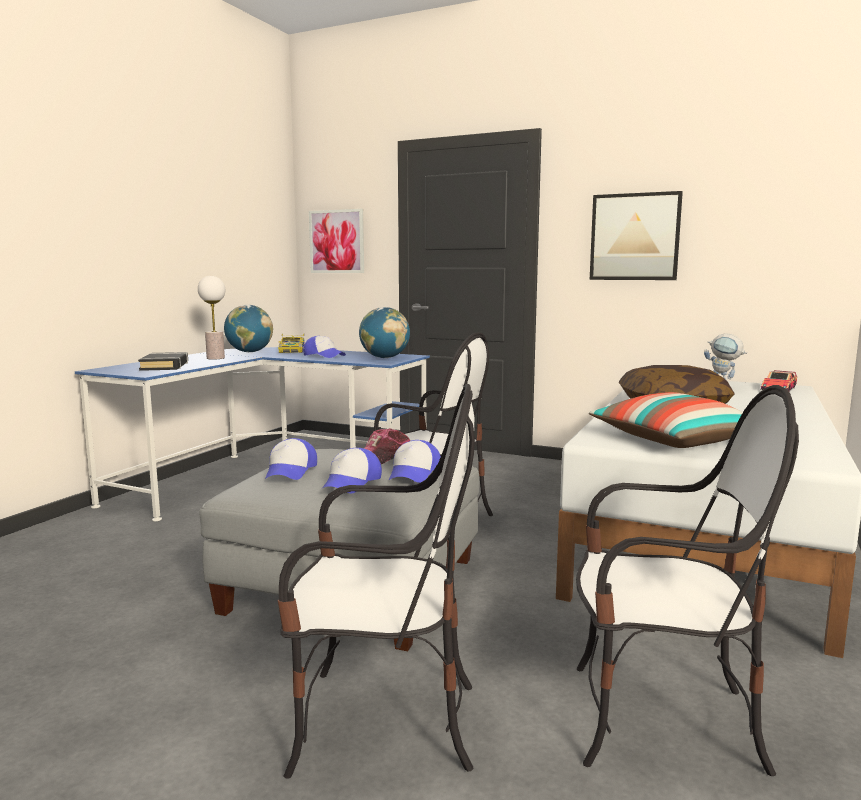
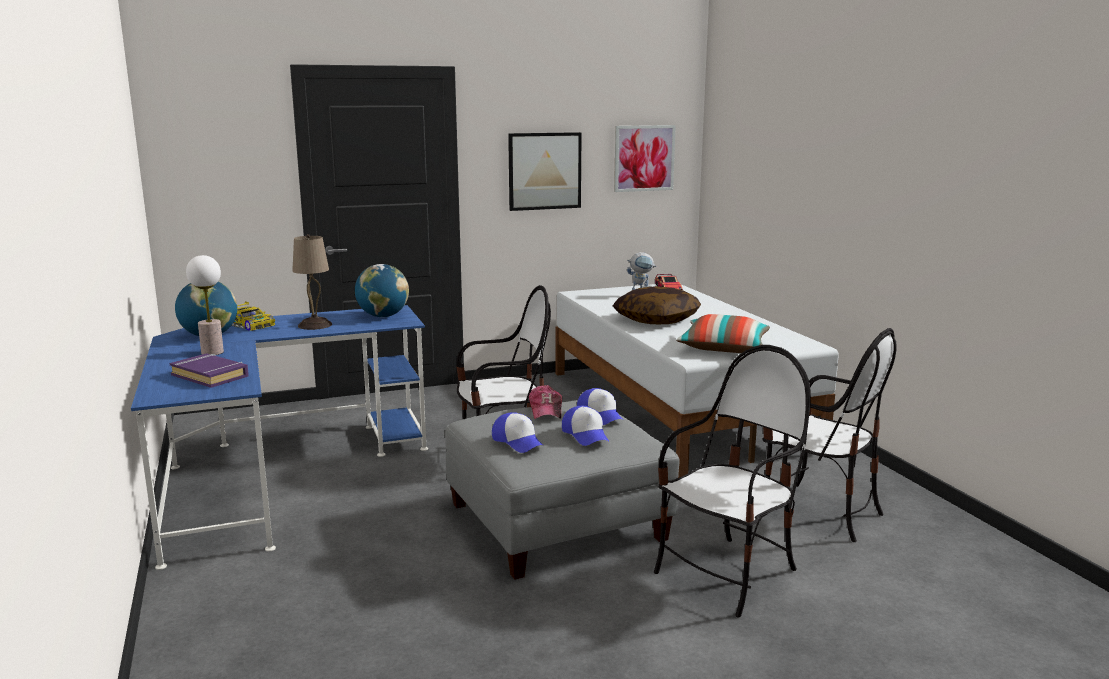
camera: 45 degrees left, 5 degrees up
black book [138,352,188,371] -> purple book [169,353,249,388]
cap [303,336,346,358] -> beige table lamp [292,234,332,330]
picture [309,209,364,273] -> picture moved to [614,125,676,192]
chair [576,385,799,776] -> chair turned 75 degrees clockwise [763,328,897,542]

